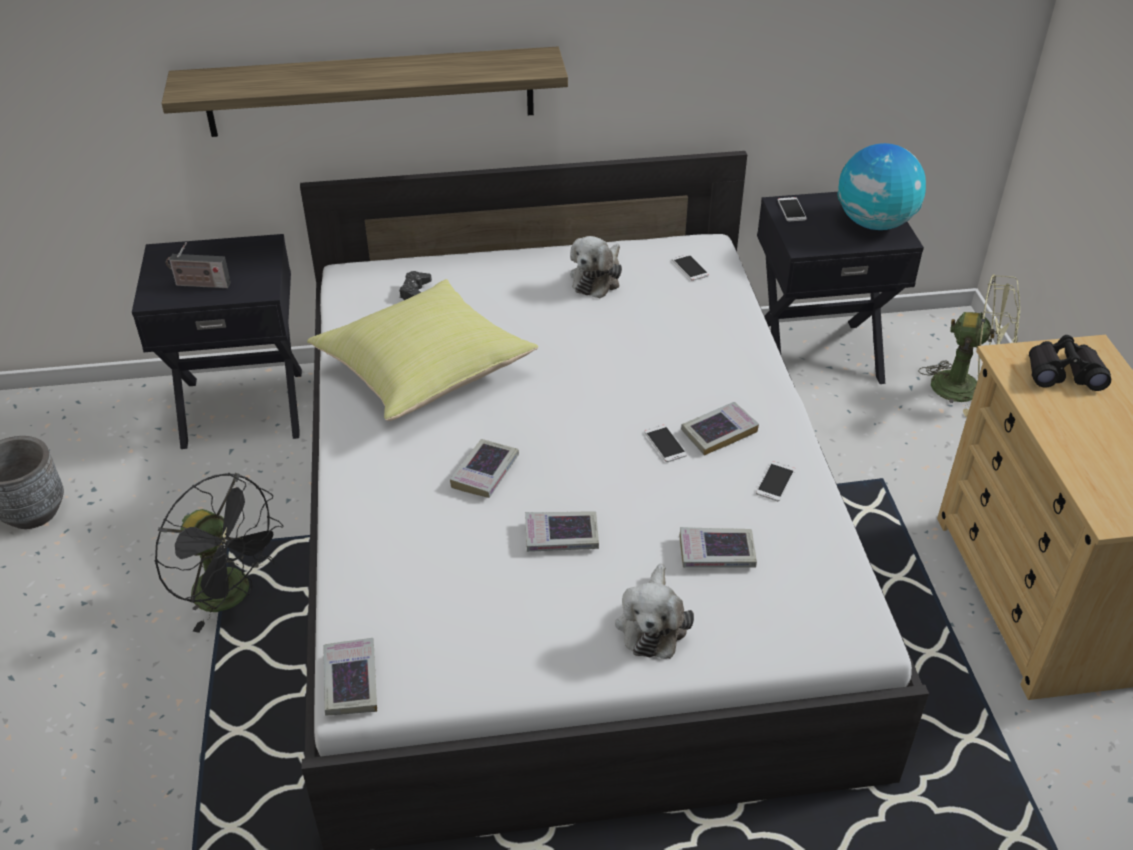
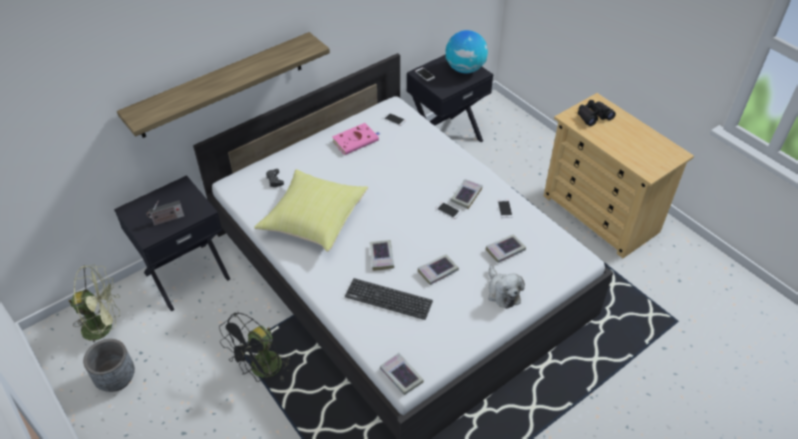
camera: 30 degrees left, 5 degrees up
black fan [154,473,283,633] -> black fan turned 120 degrees clockwise [219,312,290,382]
plush toy [570,236,622,298] -> pink book [332,123,380,155]
green fan [918,274,1020,417] -> green fan moved to [69,265,120,342]
none -> keyboard [345,278,433,320]

